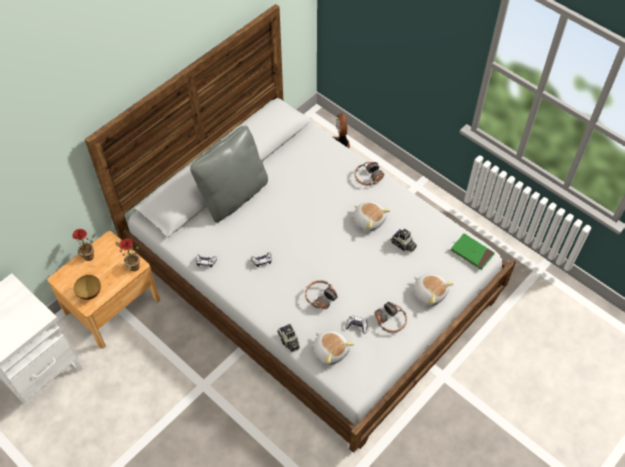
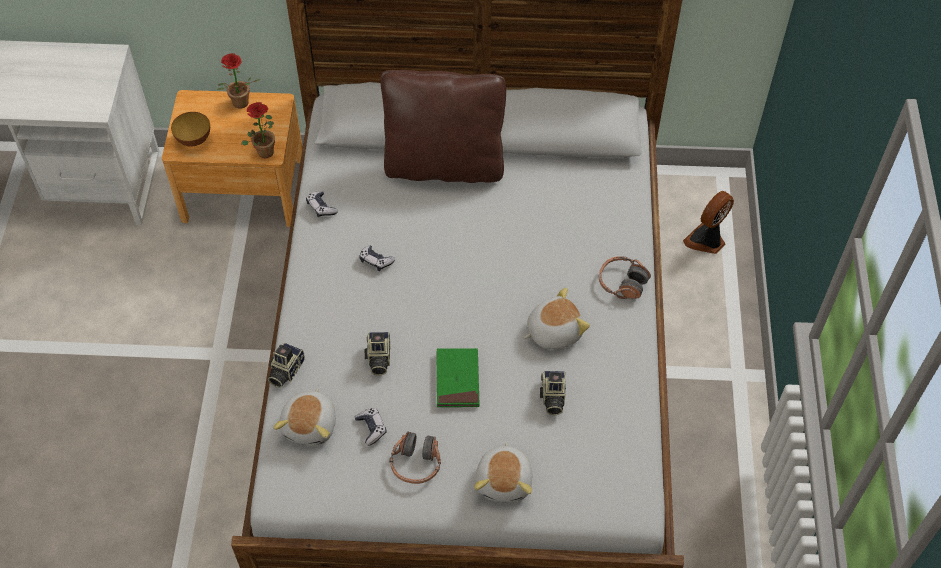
camera: 50 degrees right, 0 degrees up
grey pillow [190,125,268,223] -> brown pillow [380,70,506,183]
headphones [305,280,338,309] -> camera [365,332,391,375]
plush toy [353,202,391,232] -> plush toy turned 120 degrees counterclockwise [524,288,590,349]
green book [451,233,495,270] -> green book moved to [437,348,480,407]

